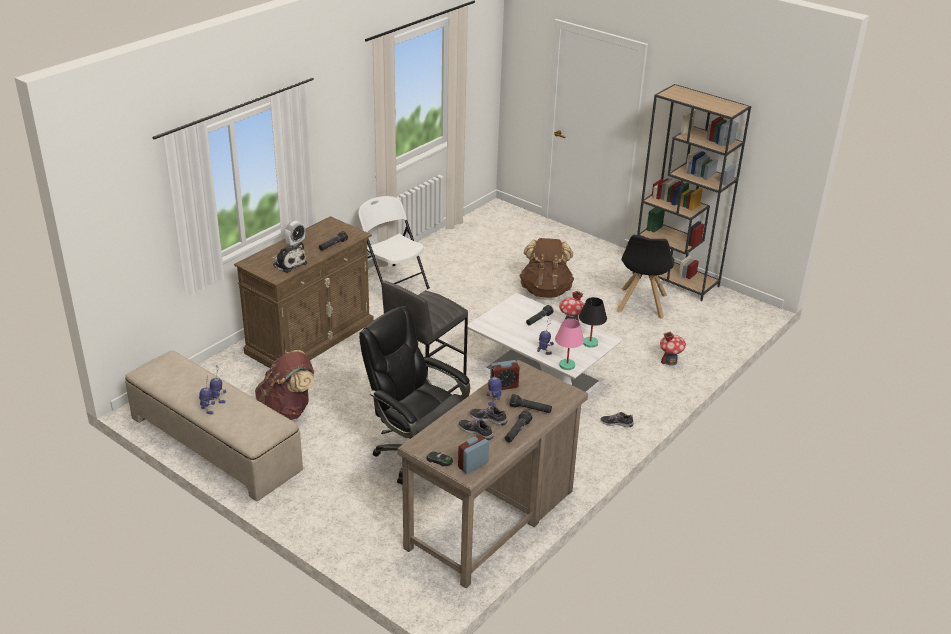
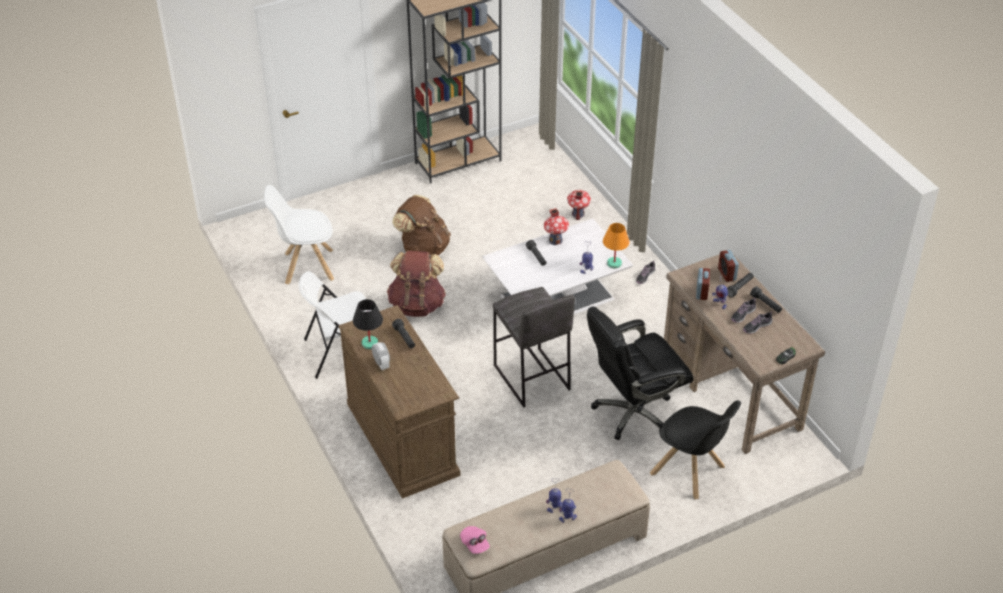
camera: 65 degrees left, 10 degrees up
brown backpack [255,350,314,420] -> brown backpack moved to [387,251,446,317]
plush toy [272,242,307,273] -> none
alarm clock [458,435,489,474] -> alarm clock moved to [718,250,739,282]
pink table lamp [555,319,584,370] -> orange table lamp [603,223,630,268]
black table lamp [579,297,607,348] -> black table lamp moved to [353,299,383,349]
black chair [616,235,674,319] -> black chair moved to [650,400,741,500]
none -> white chair [264,185,334,285]
none -> pink cap [460,526,490,554]

